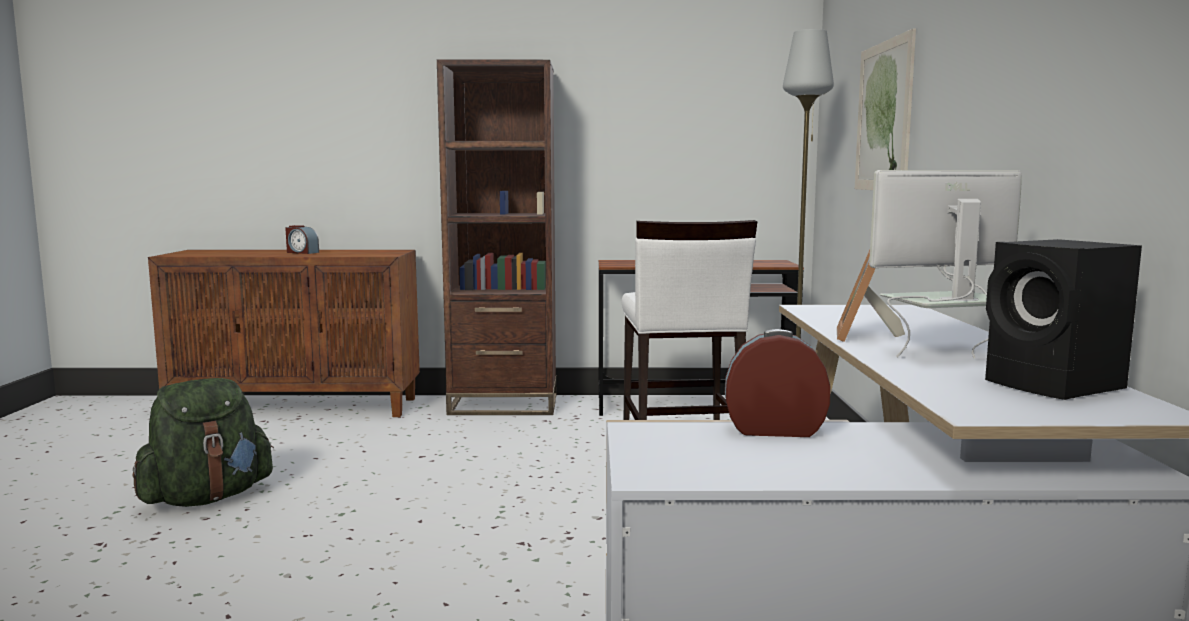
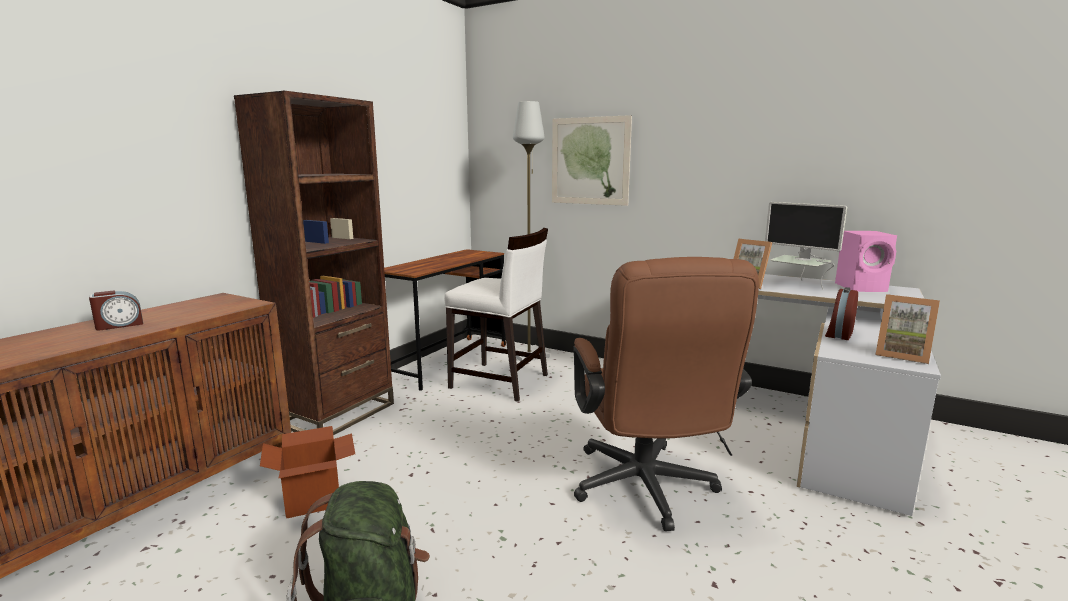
camera: 60 degrees left, 5 degrees up
monitor [869,170,1022,358] -> monitor turned 60 degrees counterclockwise [765,202,847,289]
black speaker [985,239,1142,400] -> pink speaker [835,231,897,292]
none -> cardboard box [260,426,355,518]
none -> brown office chair [573,257,759,531]
none -> picture frame [875,294,940,364]

